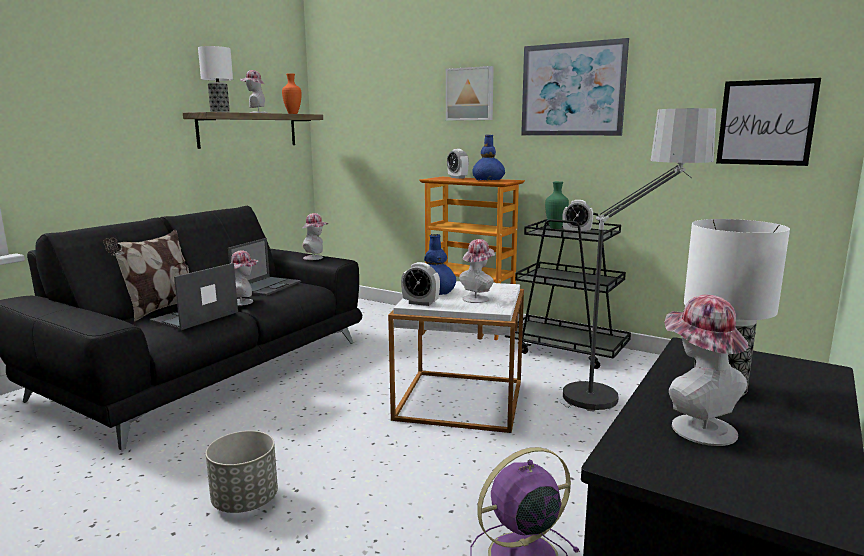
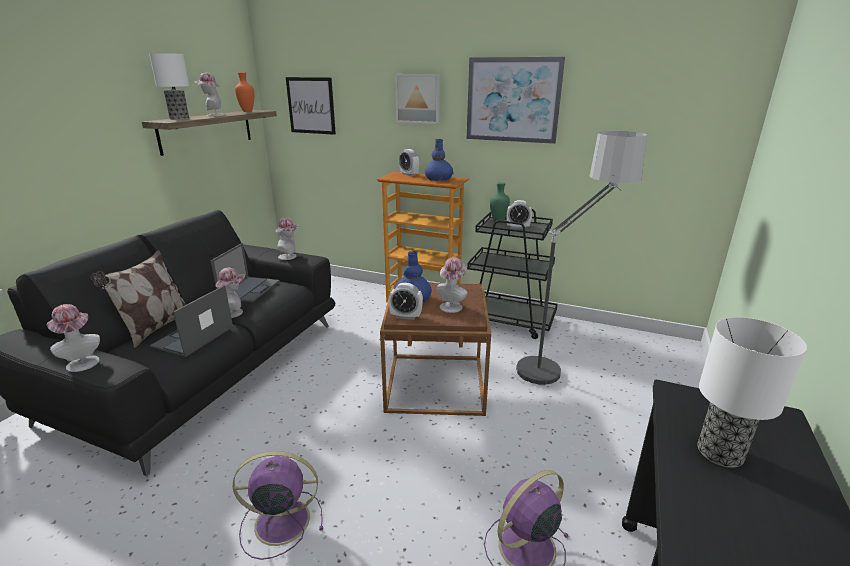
camera: 10 degrees left, 10 degrees up
grey planter [206,431,278,513] -> purple fan [233,451,323,560]
white side table [388,281,524,433] -> brown side table [380,282,491,416]
hat [665,295,749,446] -> hat moved to [47,304,100,372]
picture [716,78,821,166] -> picture moved to [286,77,336,135]

